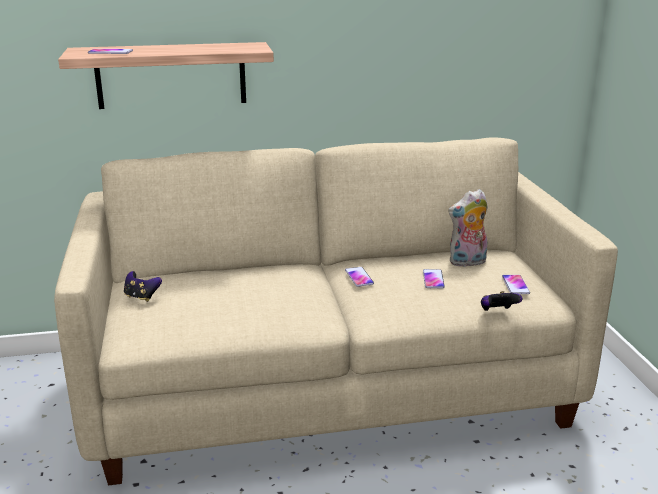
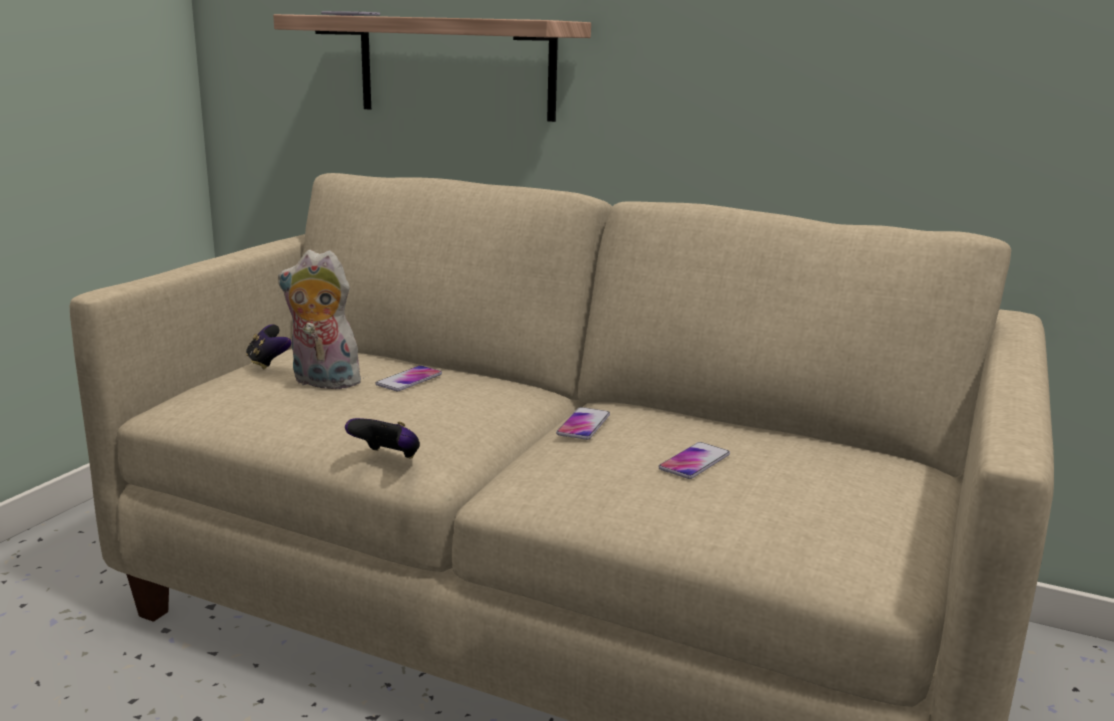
camera: 35 degrees right, 5 degrees down
plush toy [448,189,488,267] -> plush toy moved to [278,250,369,389]
game controller [481,291,522,311] -> game controller moved to [345,418,420,459]
phone [502,275,530,294] -> phone moved to [376,365,442,391]

